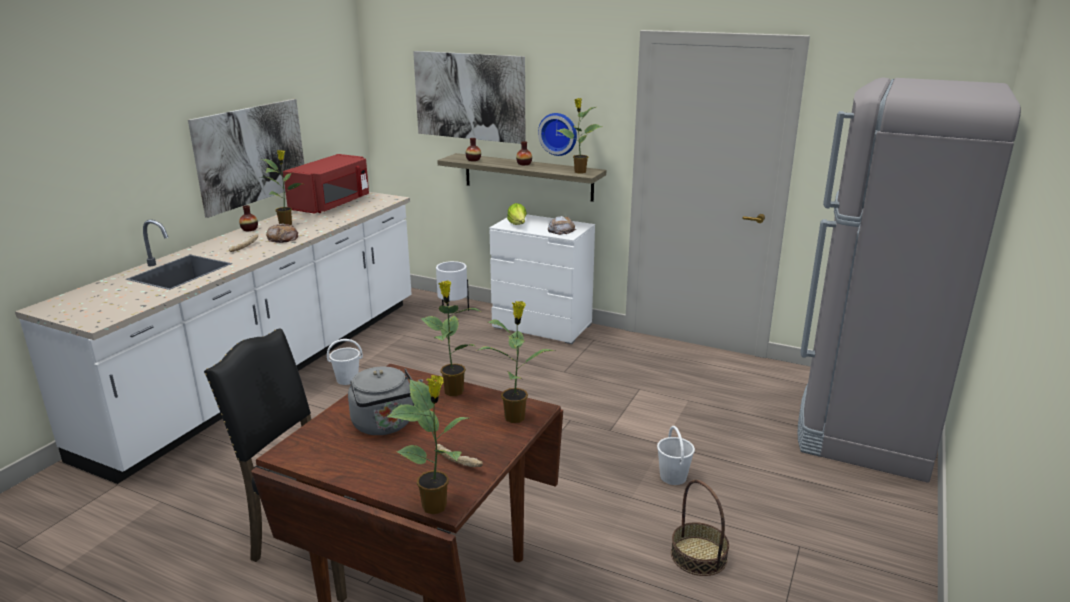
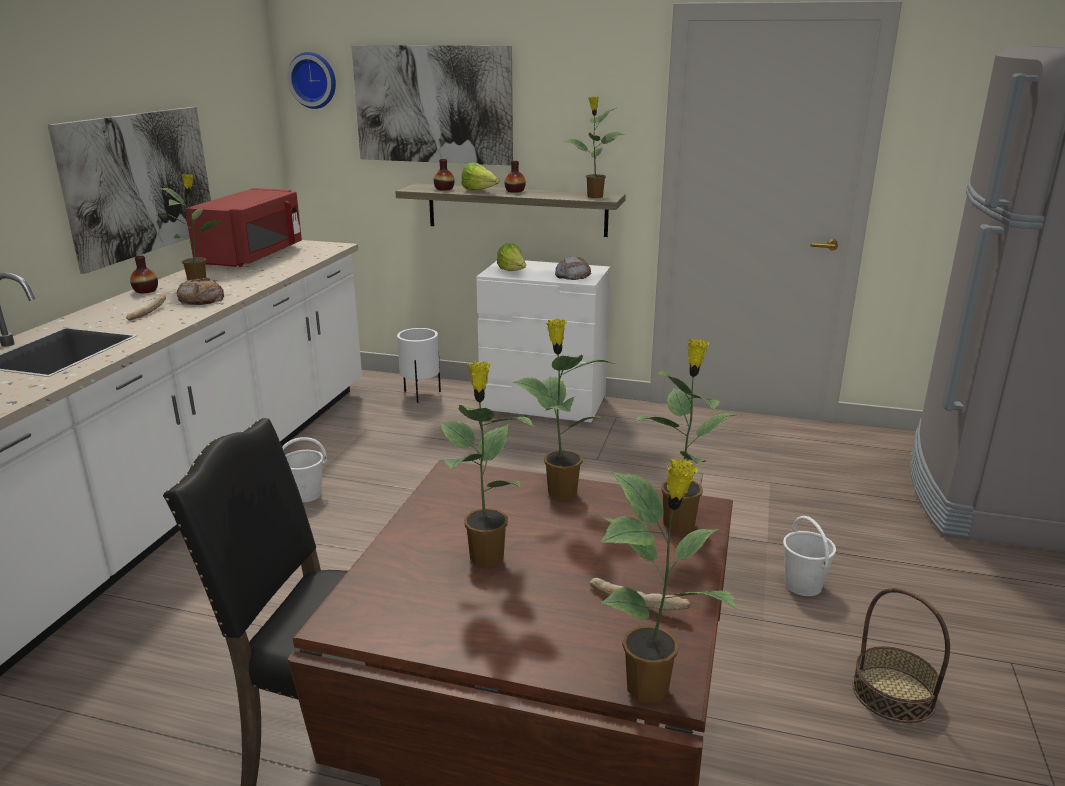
camera: 10 degrees left, 0 degrees up
grey kettle [348,367,423,435] -> potted plant [439,361,535,568]
wall clock [538,113,577,156] -> wall clock moved to [287,52,336,109]
none -> lettuce [461,162,499,191]

